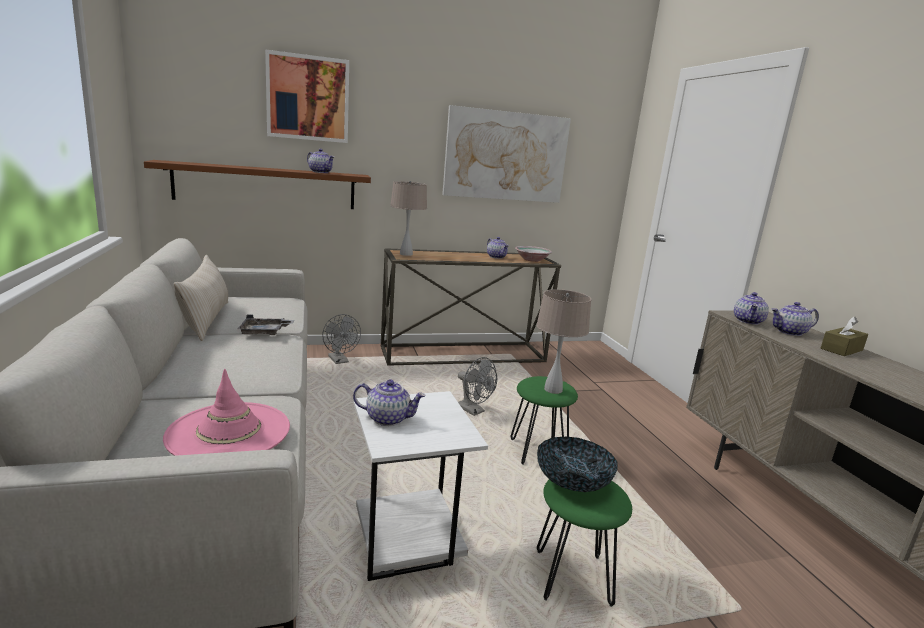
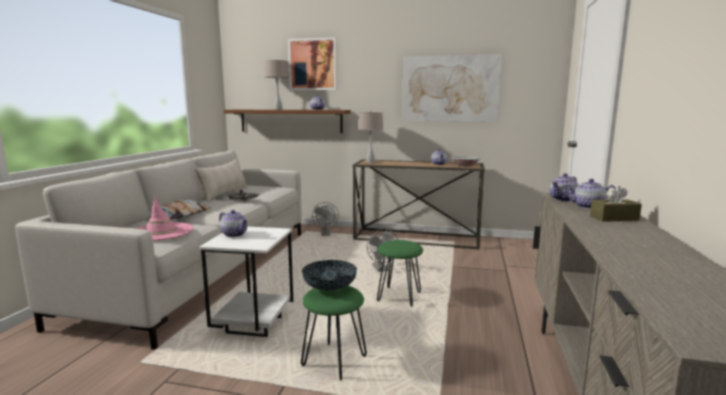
camera: 30 degrees right, 5 degrees down
beige table lamp [536,289,591,394] -> beige table lamp moved to [265,60,289,110]
none -> pillow [147,200,211,220]

